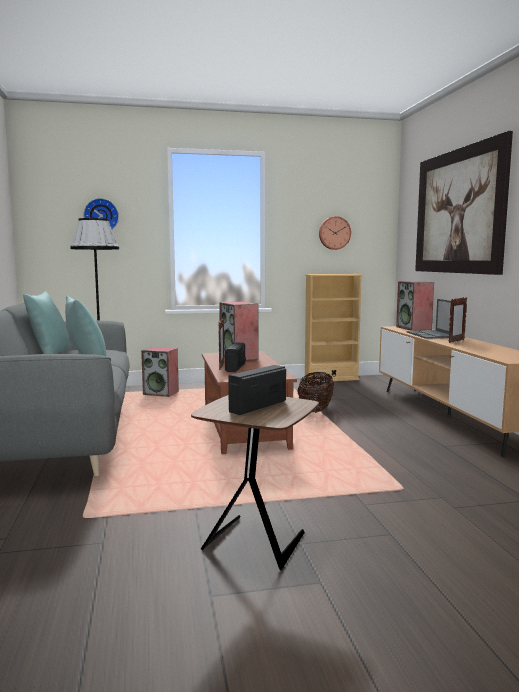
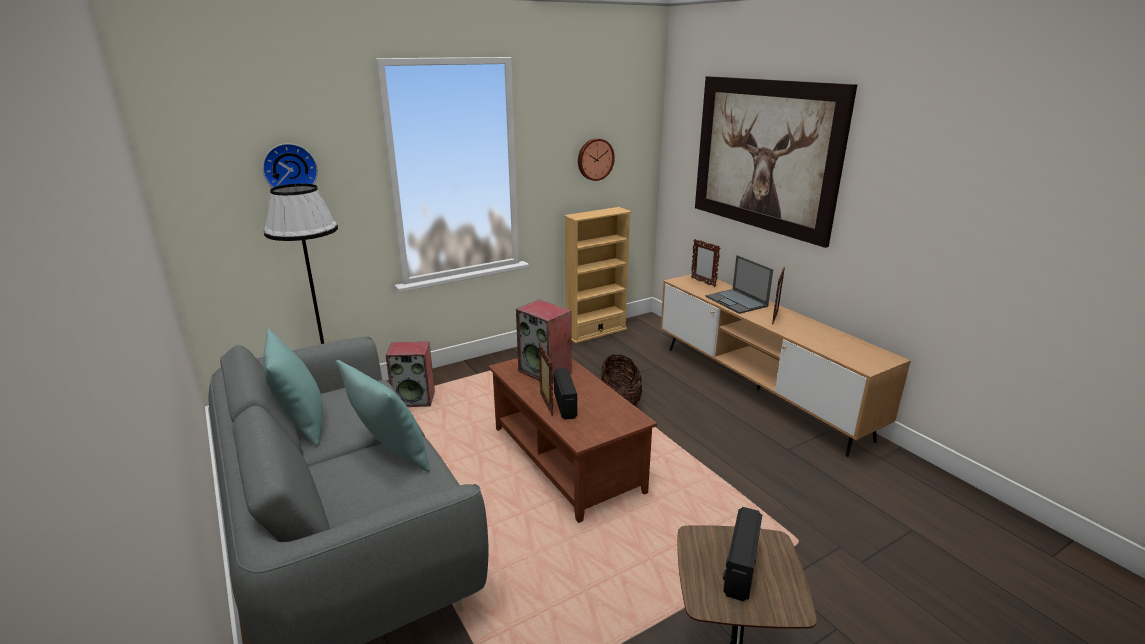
camera: 20 degrees left, 15 degrees up
speaker [396,281,434,331] -> picture frame [691,239,720,287]

